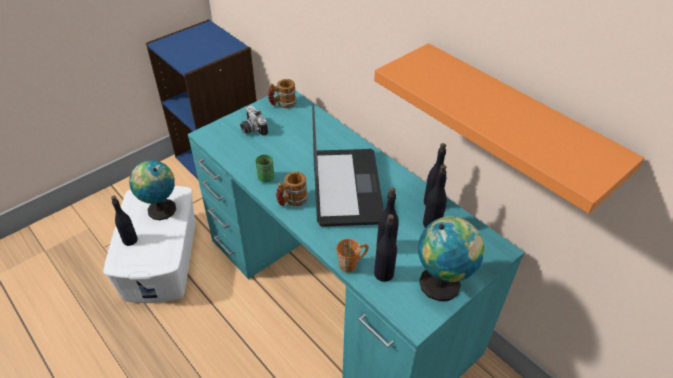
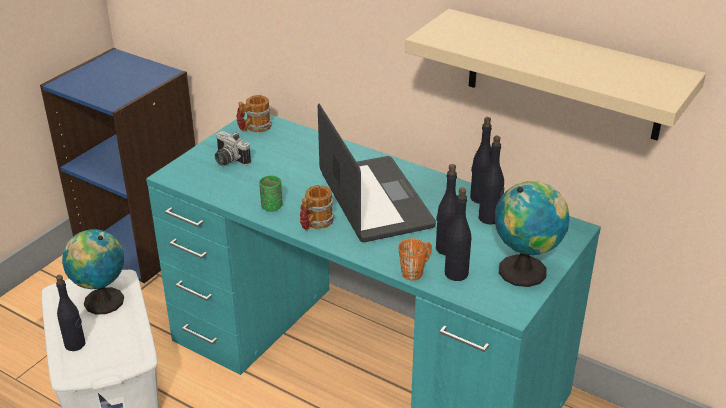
camera: 15 degrees left, 10 degrees down
orange shelf [374,43,644,214] -> beige shelf [405,9,706,140]

